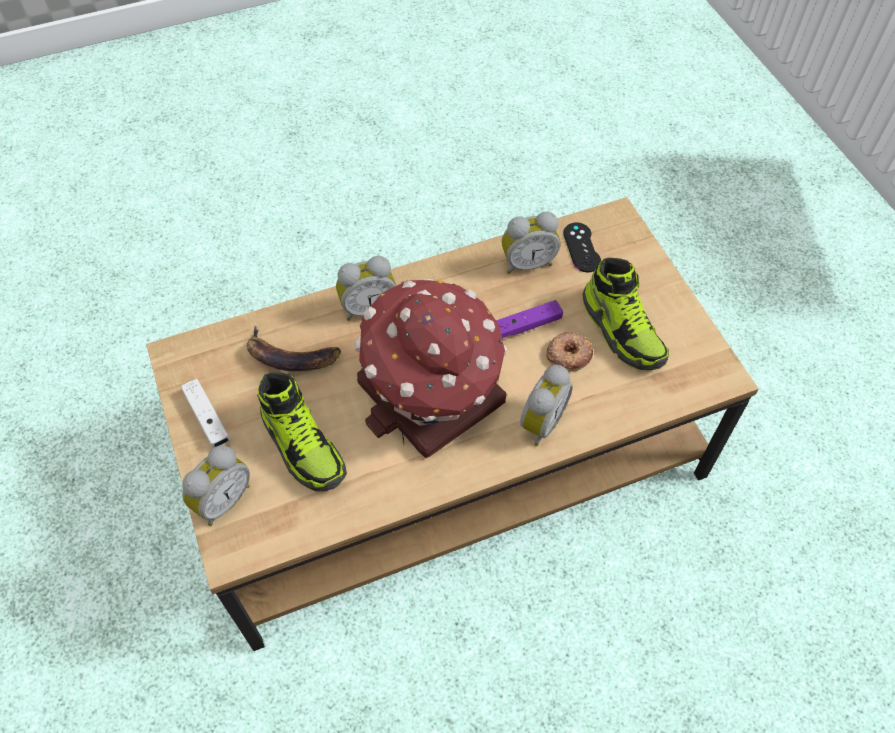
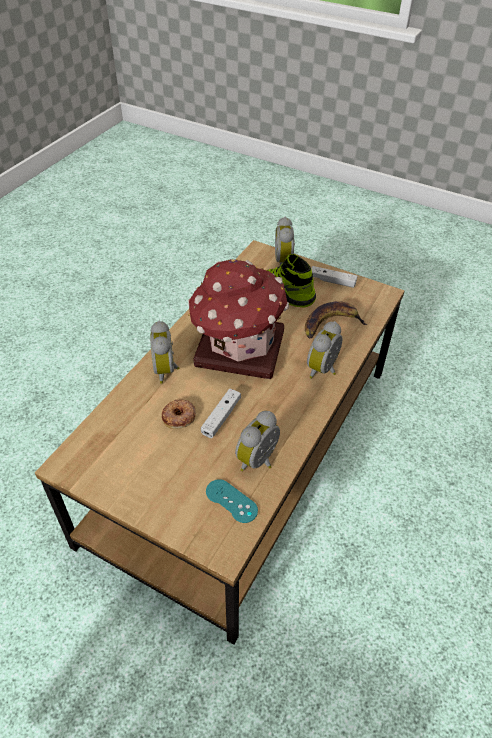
camera: 140 degrees right, 10 degrees down
purple game controller [496,300,563,338] -> white game controller [201,389,241,438]
black game controller [563,222,601,272] -> turquoise game controller [206,479,258,523]
shoe [582,258,669,371] -> none

